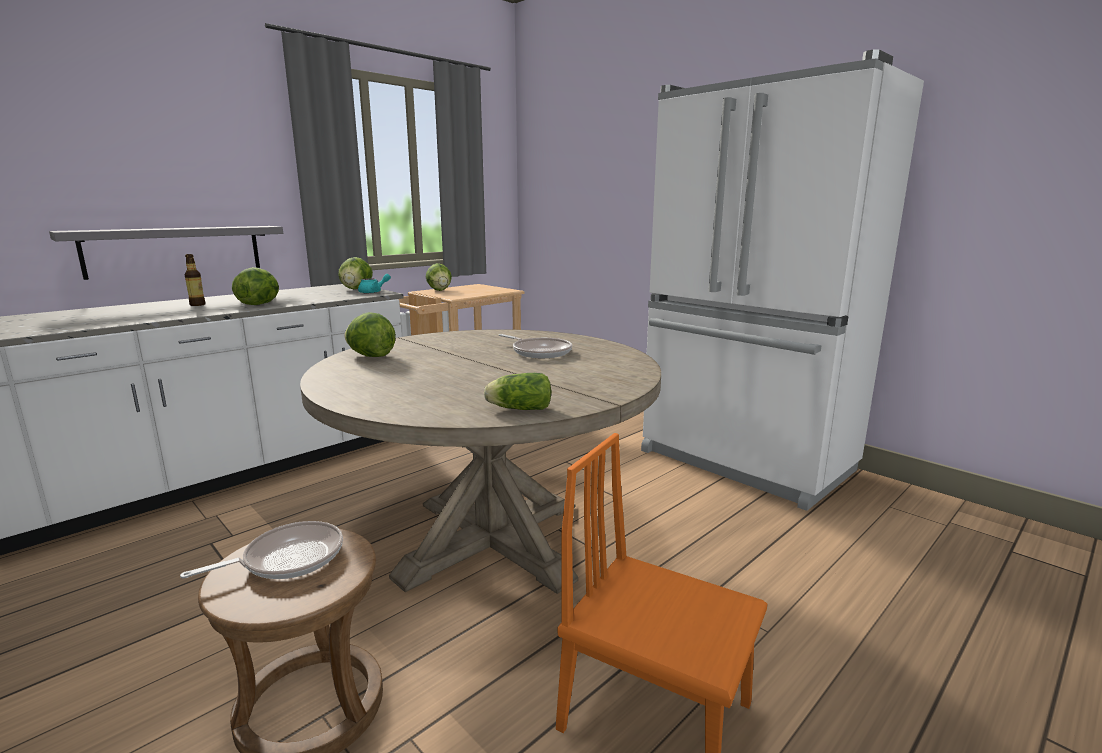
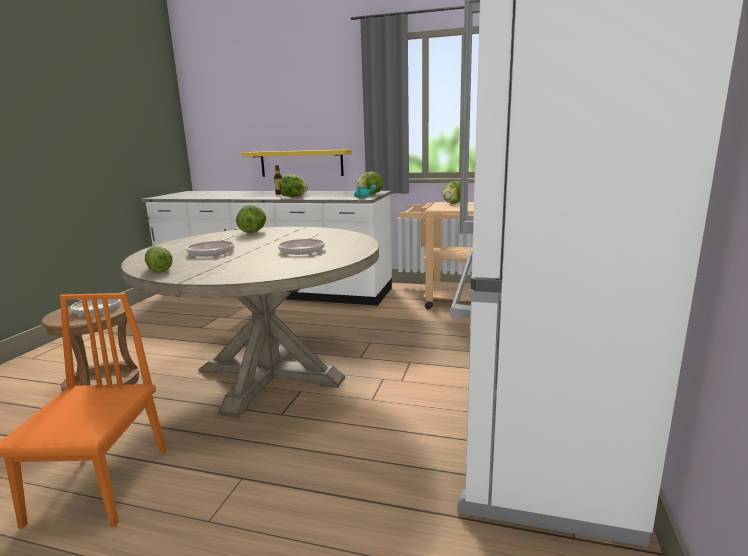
camera: 60 degrees right, 0 degrees up
grey shelf [49,226,283,280] -> yellow shelf [242,149,352,177]
none -> frying pan [186,235,235,257]

